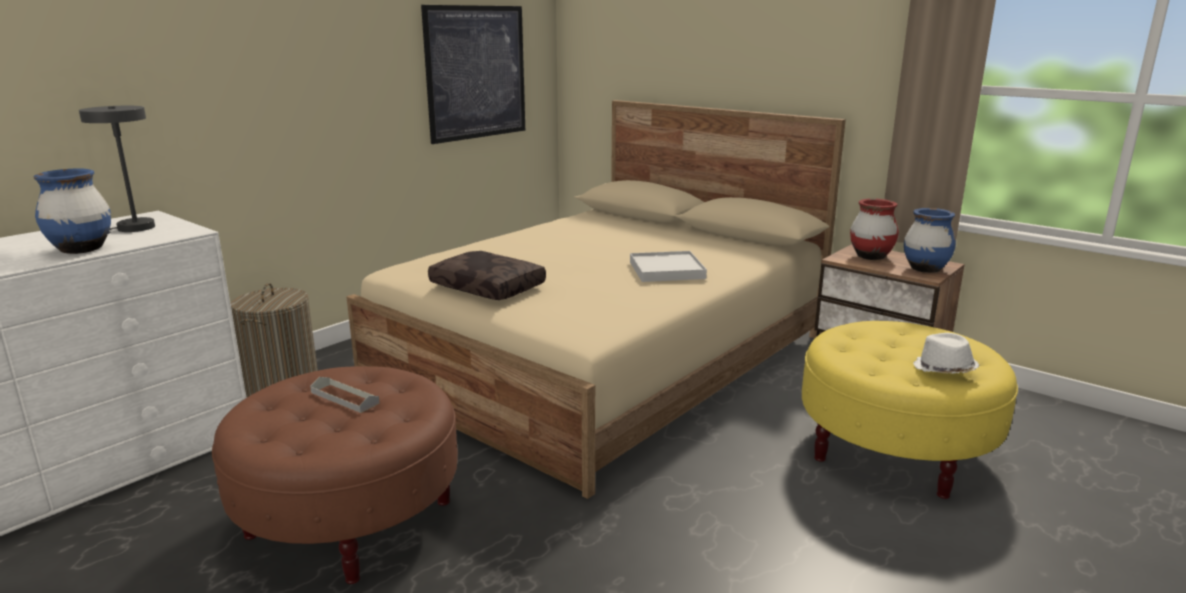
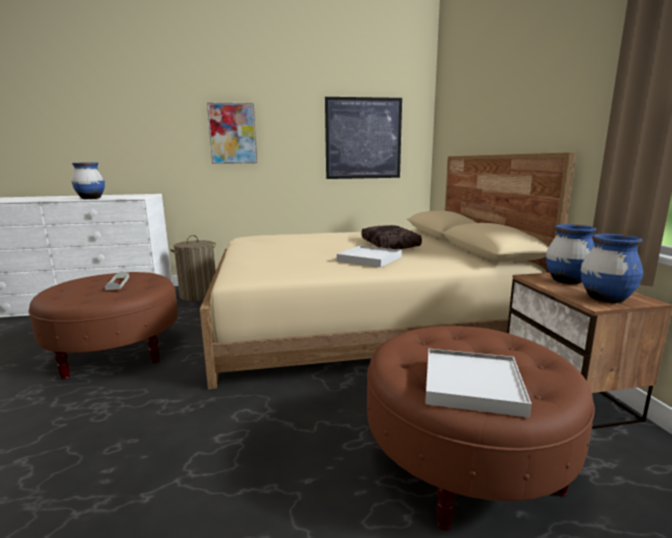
camera: 40 degrees right, 5 degrees down
grey table lamp [79,106,155,234] -> none
brown pillow [428,251,546,300] -> brown pillow moved to [362,225,422,249]
yellow ottoman [802,321,1018,499] -> brown ottoman [367,326,595,530]
red vase [850,198,899,260] -> blue vase [546,224,596,284]
white hat [913,333,979,374] -> white tray [425,349,532,418]
none -> picture [207,103,257,164]

